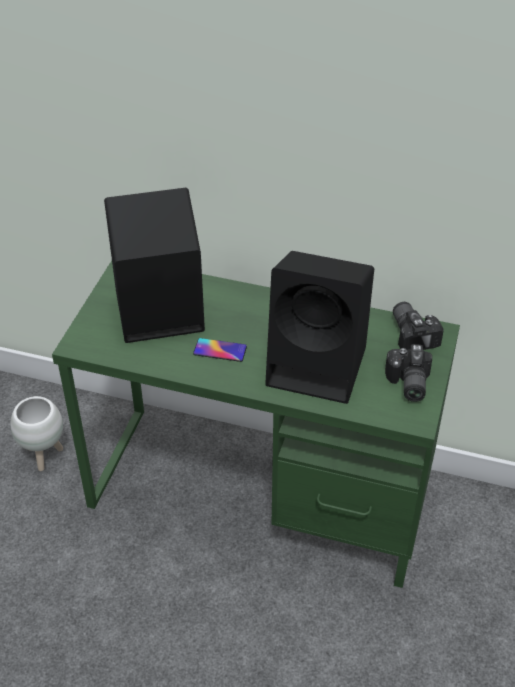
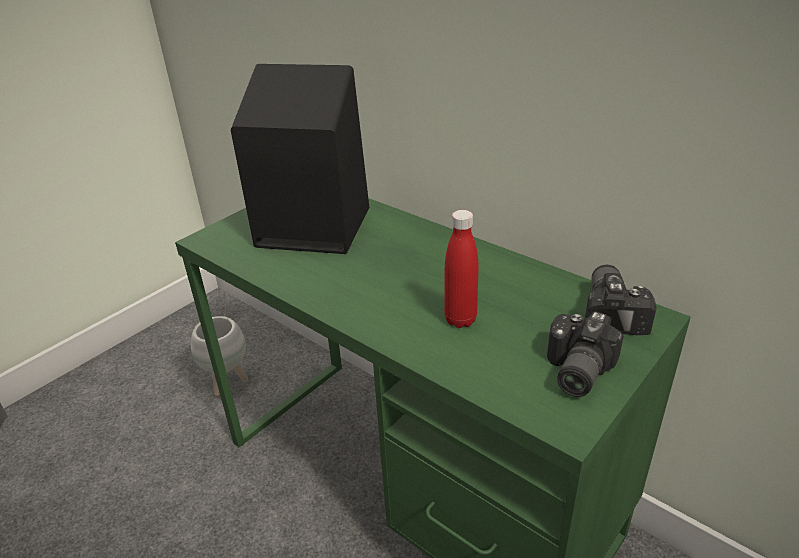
camera: 25 degrees right, 10 degrees down
phone [193,338,247,362] -> none
black speaker [265,251,374,404] -> red bottle [444,210,479,328]

